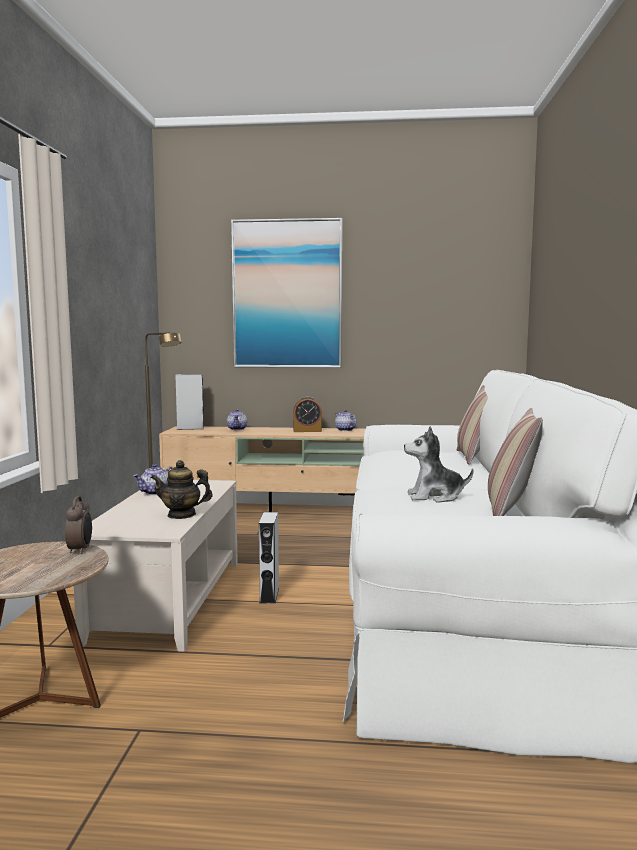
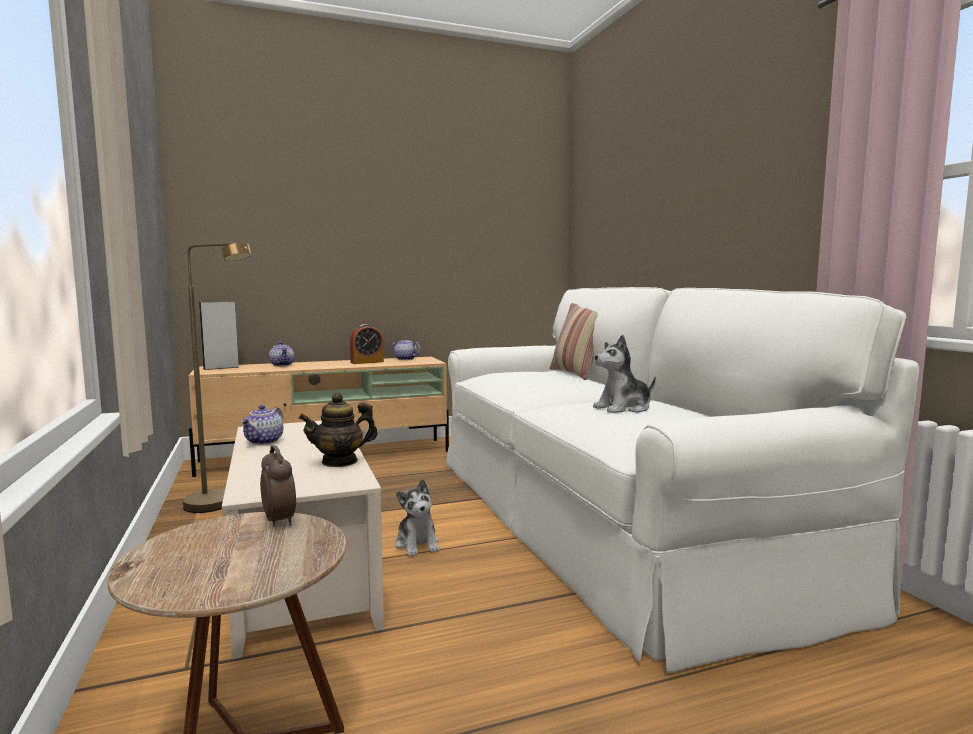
camera: 25 degrees left, 0 degrees up
picture [231,218,342,368] -> none
grey speaker [259,512,279,604] -> plush toy [395,479,440,557]
pillow [488,408,543,516] -> none

